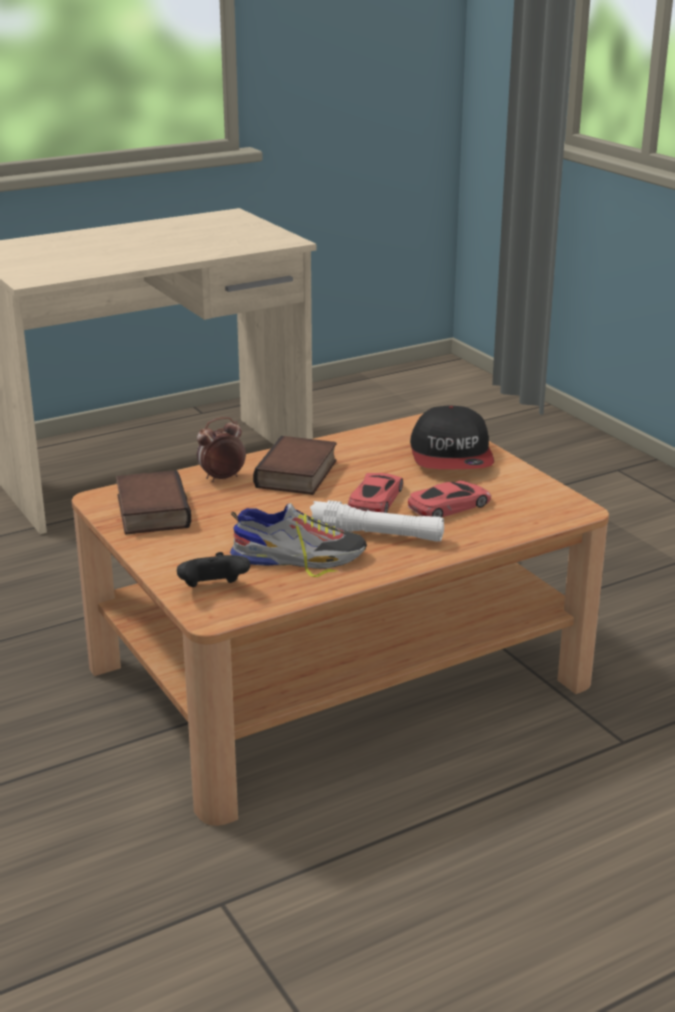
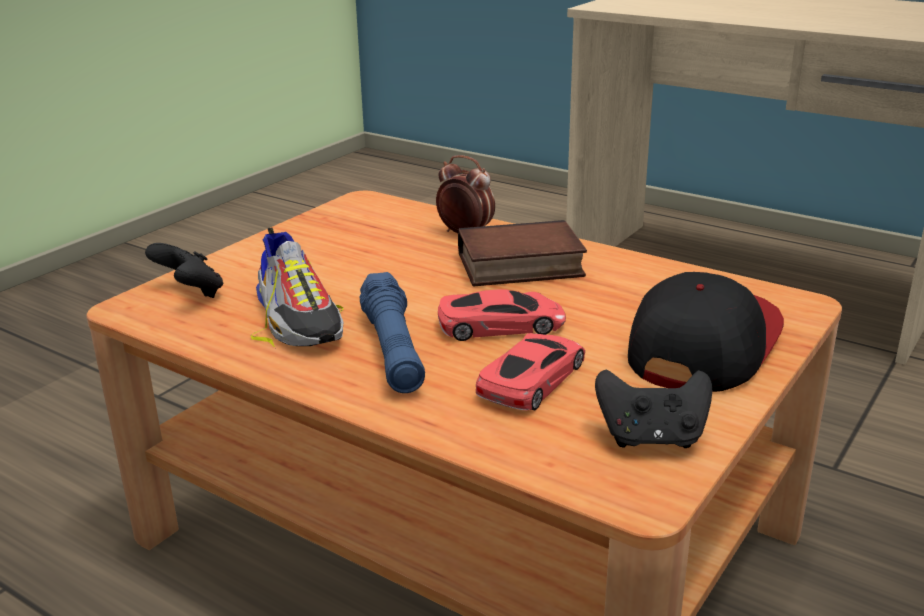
camera: 65 degrees right, 0 degrees up
book [116,470,191,534] -> none
white flashlight [310,500,444,542] -> blue flashlight [359,272,425,393]
red toy car [408,481,491,518] -> red toy car turned 90 degrees counterclockwise [476,333,585,410]
cap [410,406,494,469] -> cap turned 150 degrees clockwise [628,272,784,392]
none -> black game controller [595,370,712,448]

